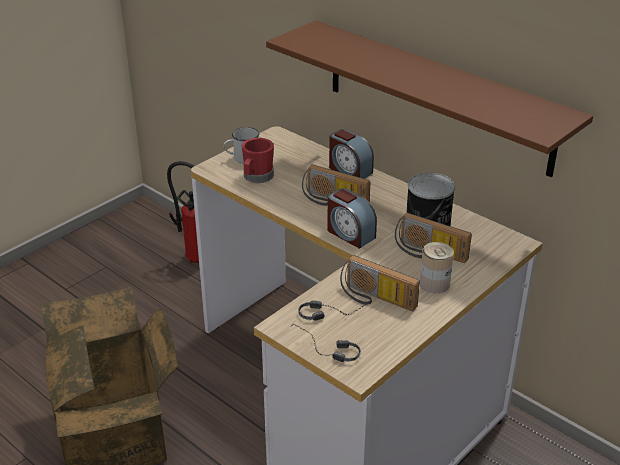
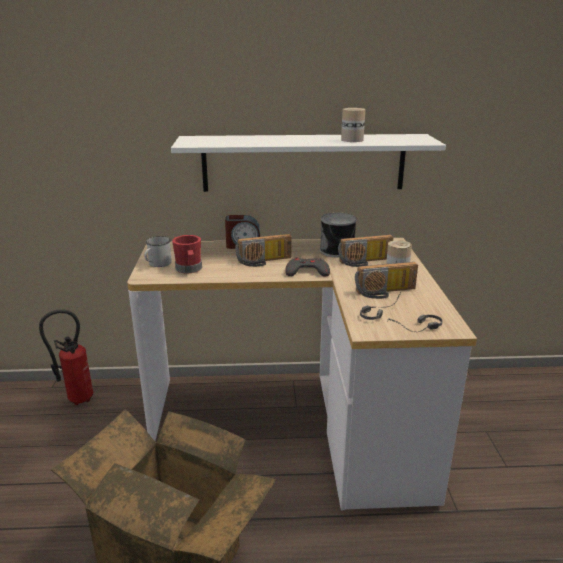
camera: 45 degrees left, 10 degrees down
brown shelf [266,21,593,177] -> white shelf [171,134,446,192]
alarm clock [327,188,377,249] -> grey game controller [285,257,330,277]
none -> can [341,108,365,142]

